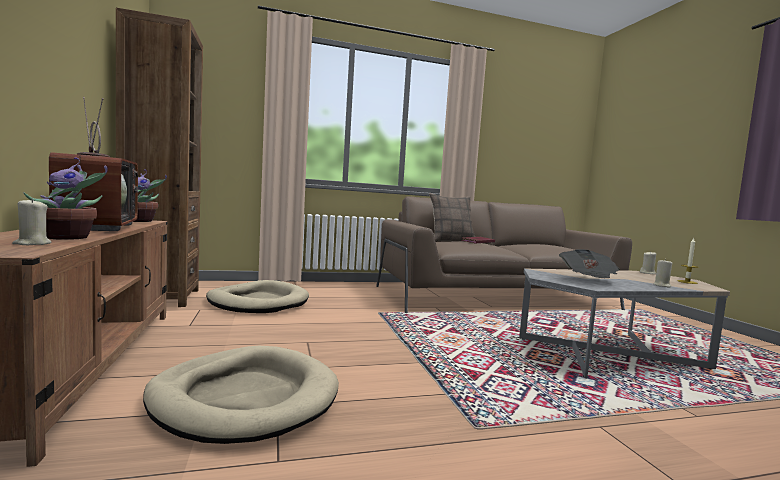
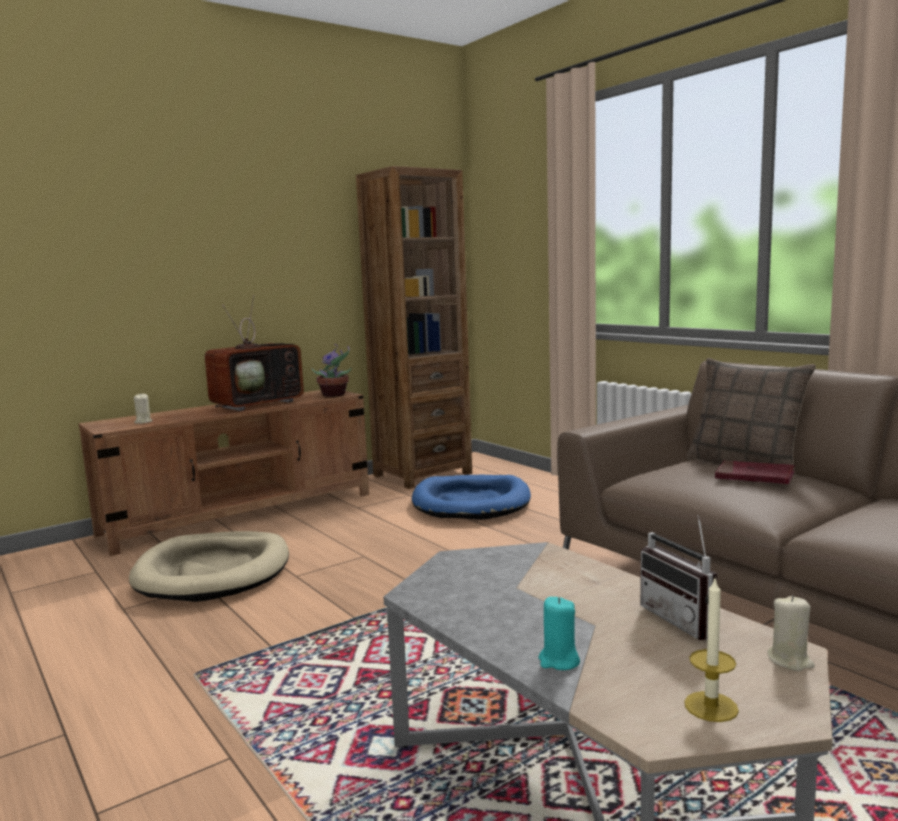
camera: 70 degrees right, 5 degrees up
potted plant [23,157,108,240] -> none
beige dog bed [206,280,309,313] -> blue dog bed [412,475,531,520]
newspaper [559,249,620,278] -> none
beige candle [653,259,672,288] -> turquoise candle [538,597,580,670]
none -> radio [640,515,717,640]

